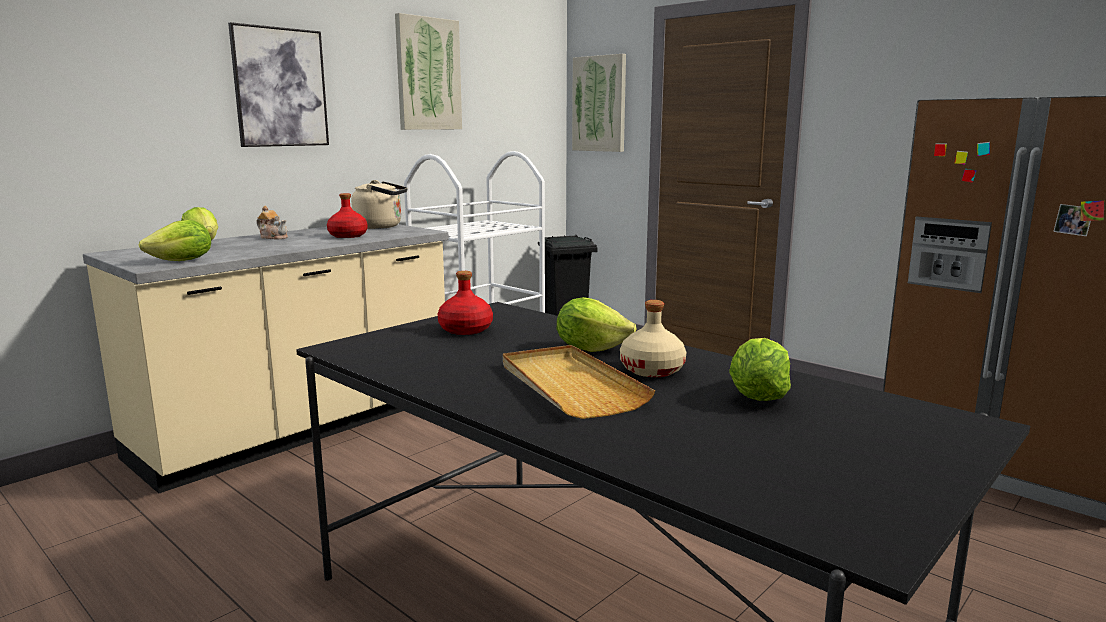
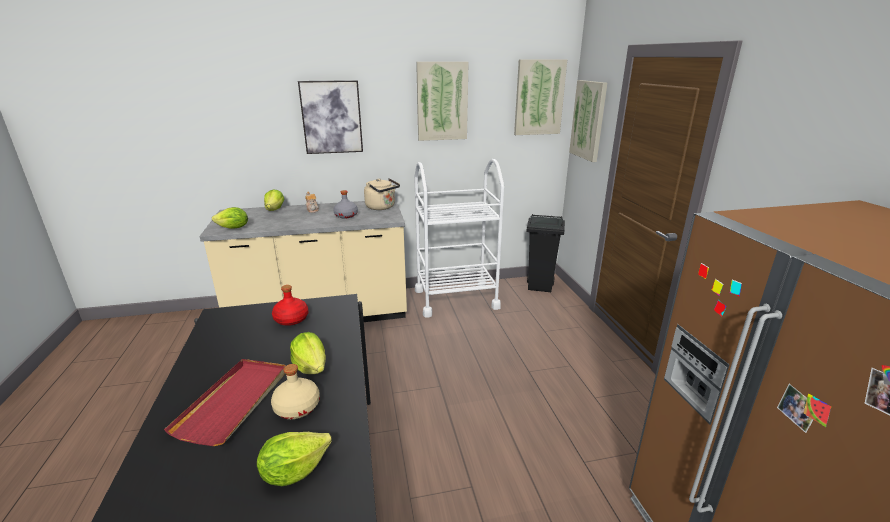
camera: 35 degrees right, 10 degrees up
red bottle [327,193,368,238] -> grey bottle [333,190,358,219]
beige tray [503,345,655,419] -> red tray [164,359,286,446]
none -> picture [514,59,567,135]

